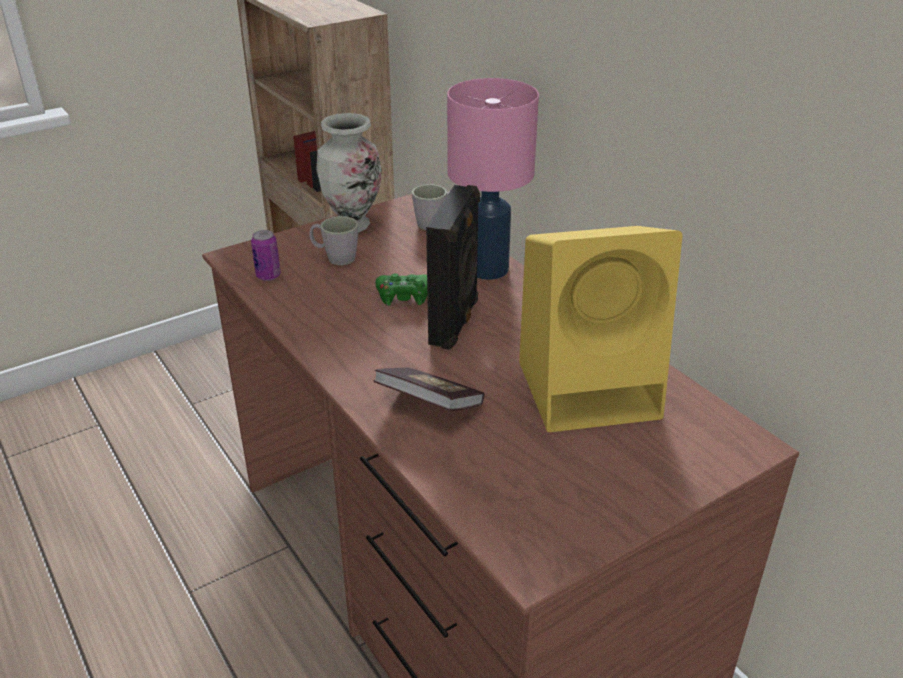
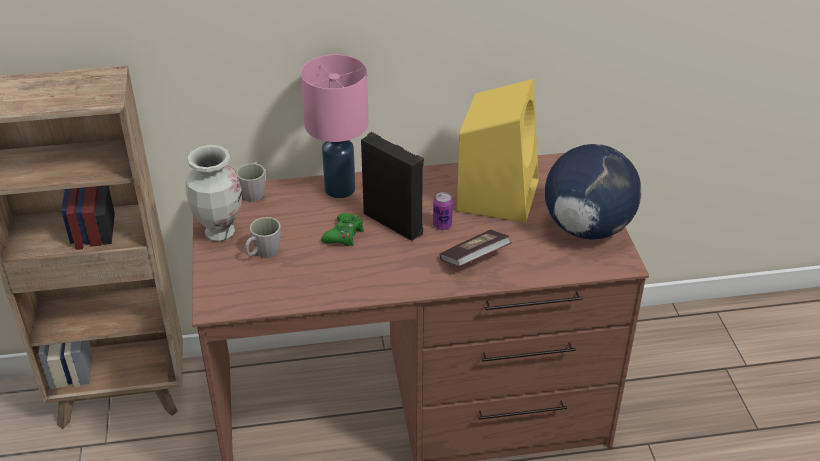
camera: 65 degrees left, 5 degrees up
can [251,230,281,281] -> can moved to [433,192,453,230]
none -> globe [545,144,642,240]

